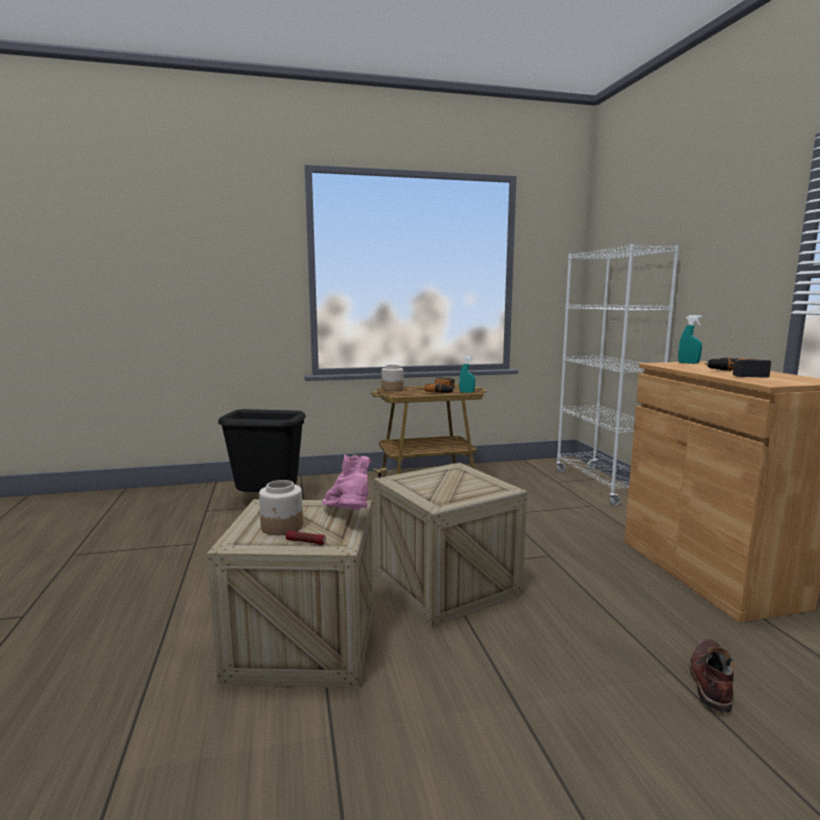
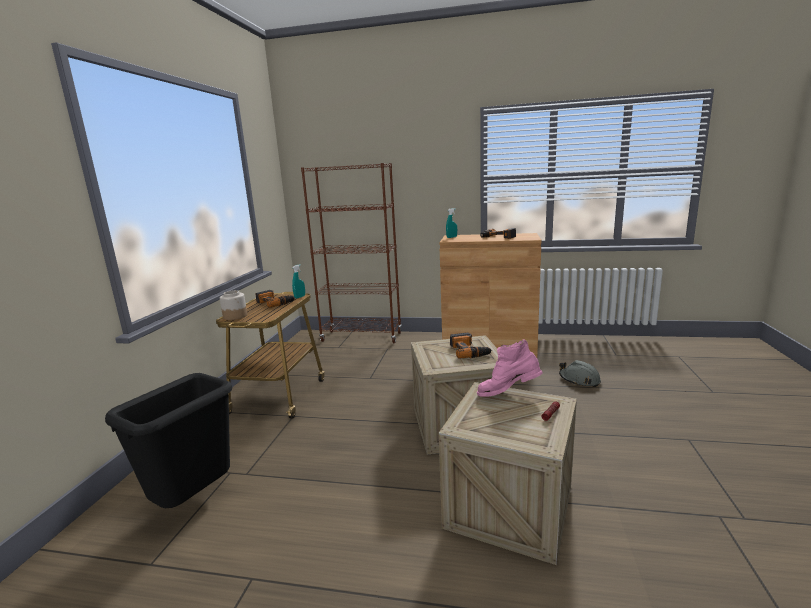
camera: 65 degrees left, 5 degrees up
jar [259,480,303,535] -> none
white bookcase [556,244,679,506] -> brown bookcase [301,163,402,343]
brown boot [689,639,734,713] -> grey hard hat [559,360,601,387]
none -> power drill [450,333,492,359]

